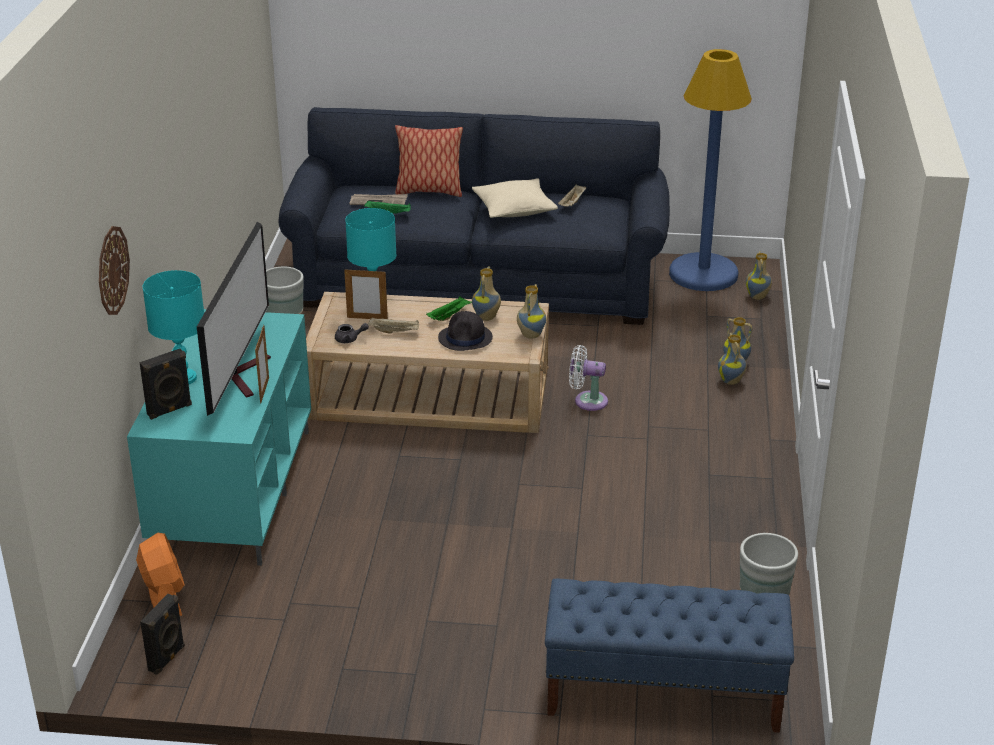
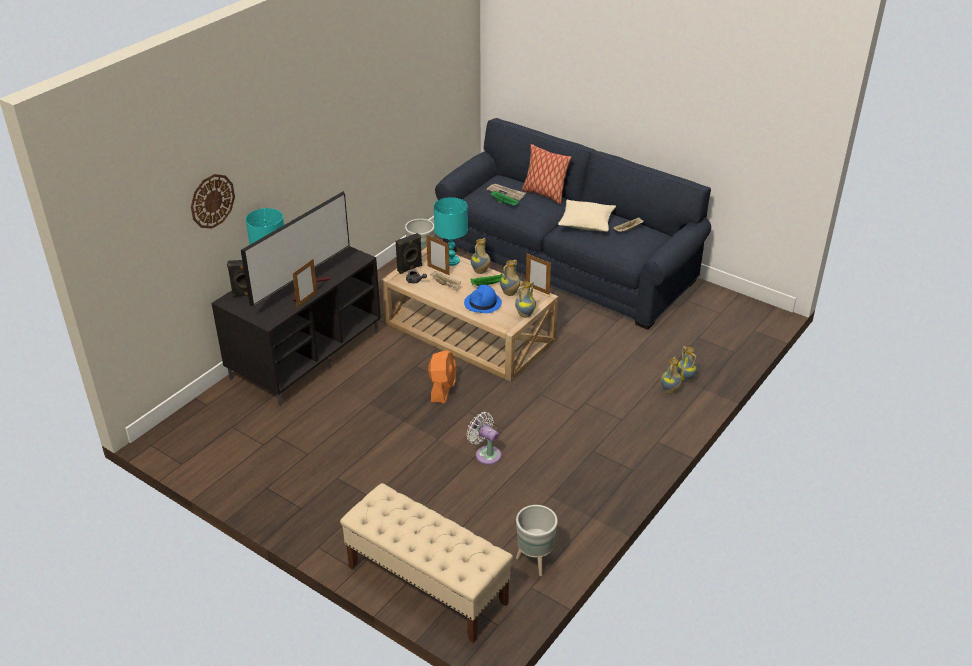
camera: 30 degrees right, 5 degrees up
turquoise tv stand [127,309,311,566] -> black tv stand [211,246,381,407]
orange fan [136,532,185,616] -> orange fan moved to [428,350,456,403]
black speaker [140,594,185,675] -> black speaker moved to [396,233,422,274]
black hat [438,311,493,351] -> blue hat [464,285,502,313]
blue bench [545,579,794,733] -> beige bench [340,483,513,643]
white fan [569,345,608,411] -> white fan moved to [466,412,501,465]
blue floor lamp [669,49,752,291] -> none
vase [746,251,772,300] -> vase moved to [471,238,490,274]
none -> picture frame [526,254,551,295]

